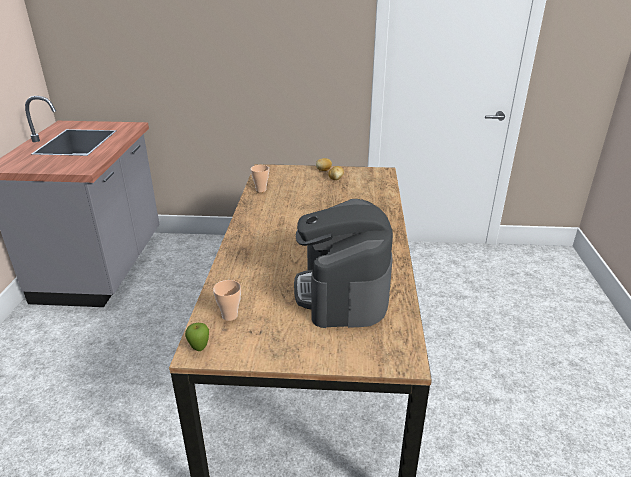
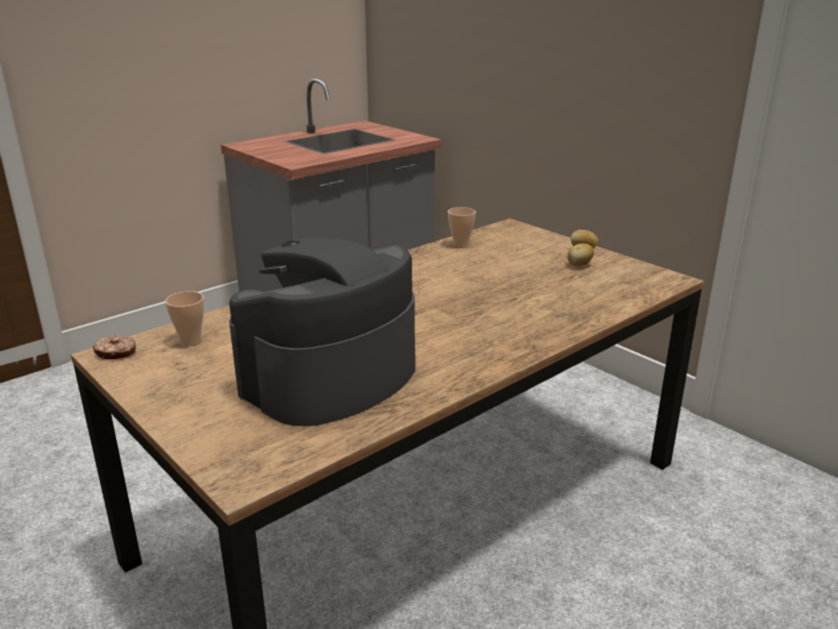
camera: 45 degrees right, 5 degrees down
apple [185,323,209,351] -> donut [92,335,136,359]

